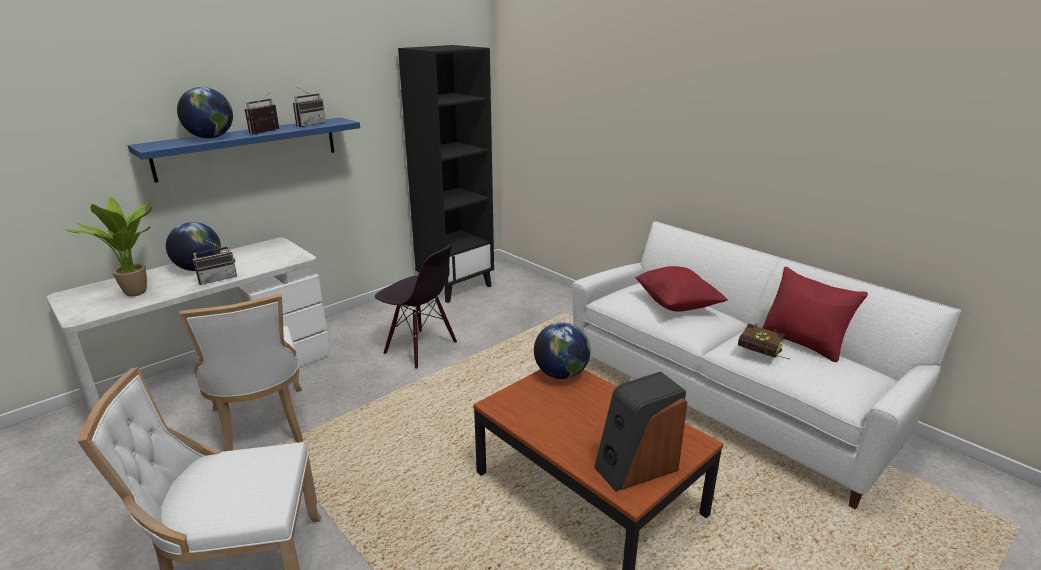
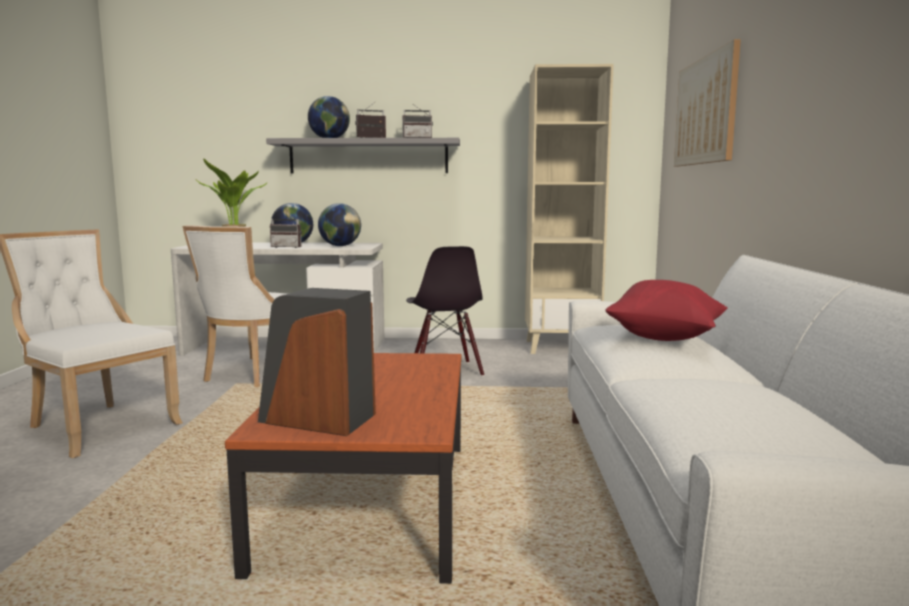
camera: 45 degrees right, 15 degrees down
blue shelf [128,117,360,182] -> grey shelf [266,138,460,174]
black bookcase [398,45,494,303] -> beige bookcase [525,64,614,354]
globe [534,322,591,379] -> globe moved to [318,203,361,246]
book [738,323,790,360] -> none
red pillow [762,267,868,362] -> none
none -> picture [674,39,741,166]

